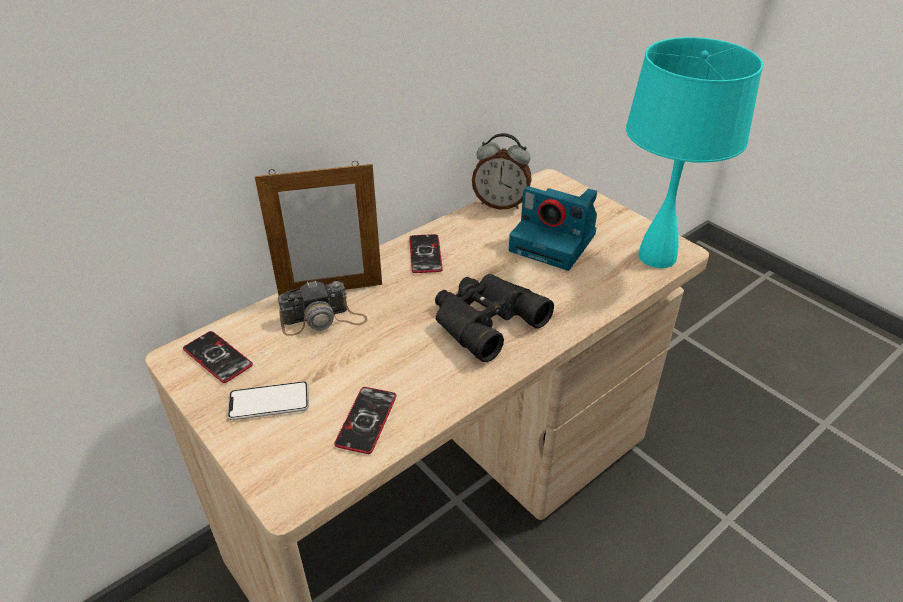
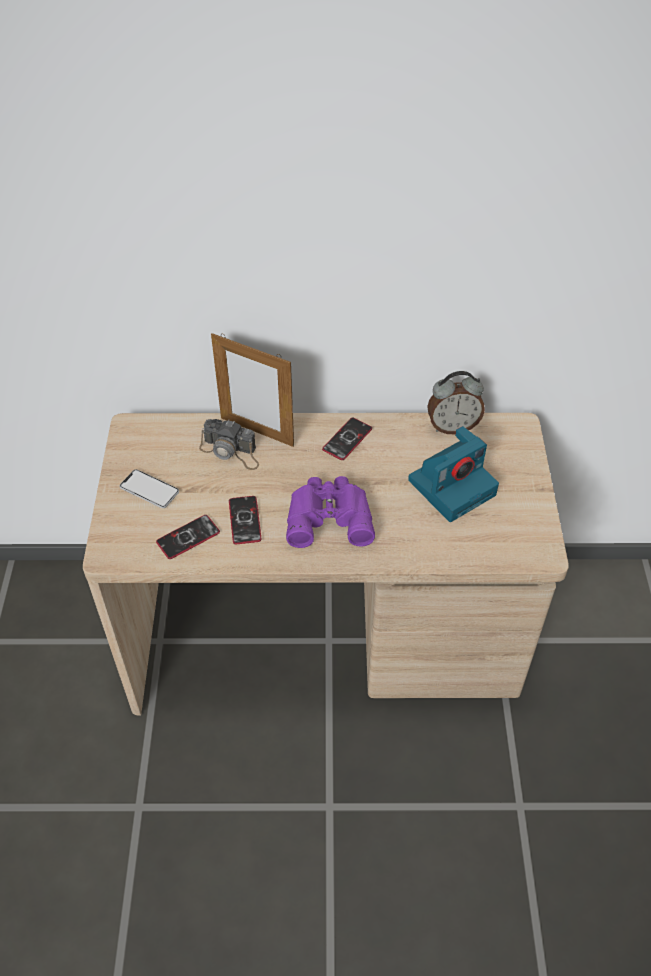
camera: 40 degrees right, 10 degrees up
phone [183,331,253,383] -> phone moved to [229,496,262,544]
black binoculars [435,274,554,362] -> purple binoculars [286,476,375,548]
alarm clock [472,133,532,209] -> alarm clock turned 60 degrees counterclockwise [427,371,485,434]
camera [509,186,597,271] -> camera turned 105 degrees counterclockwise [408,426,499,522]
turquoise table lamp [626,37,763,268] -> none

